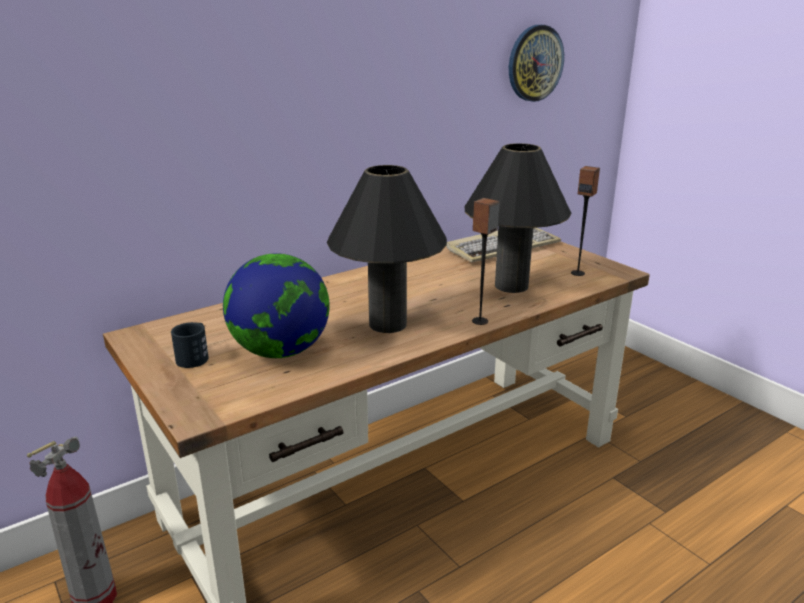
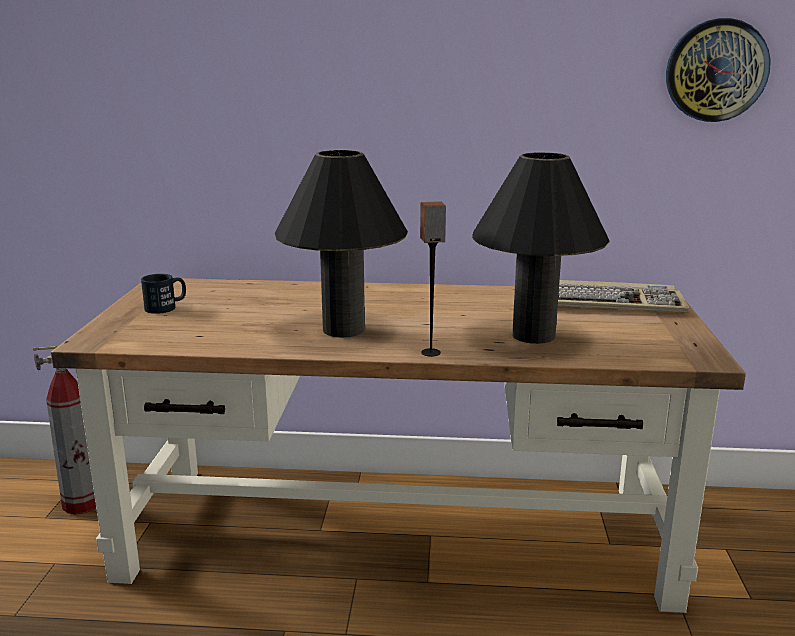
camera: 40 degrees right, 5 degrees down
globe [223,253,330,358] -> none
speaker [571,166,600,276] -> none

